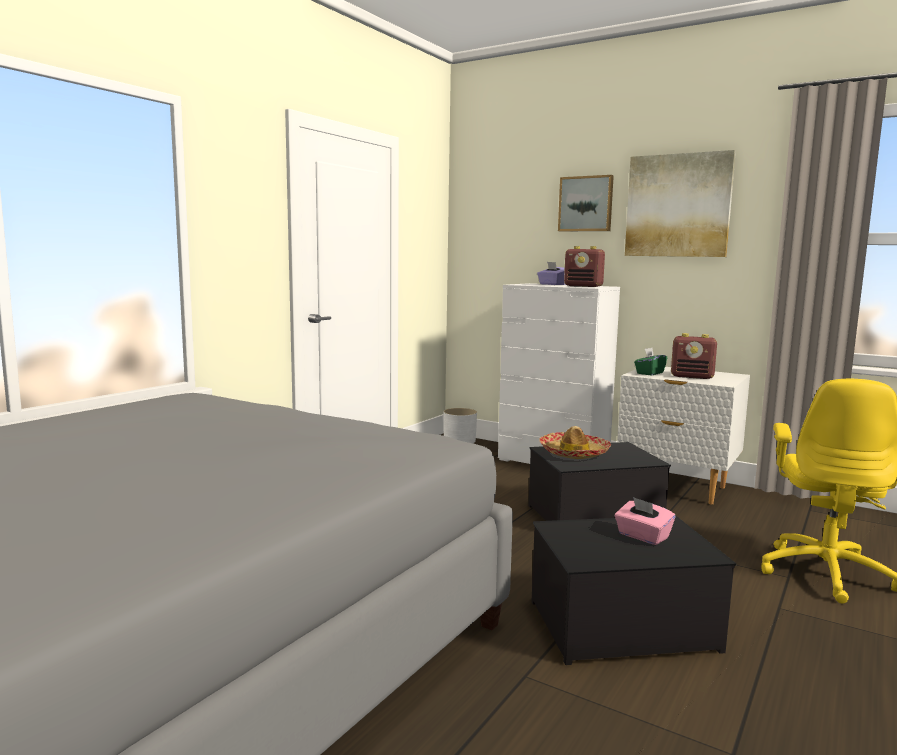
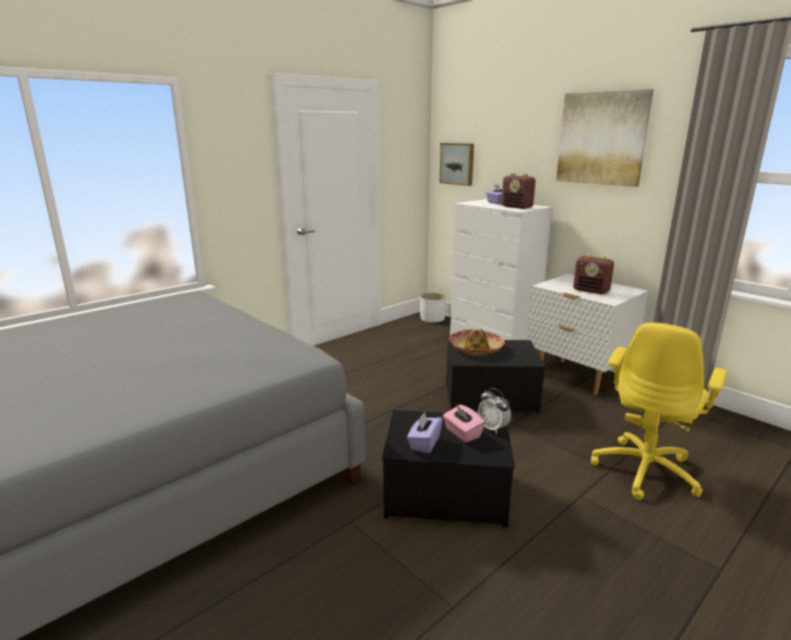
camera: 15 degrees right, 10 degrees up
picture [558,175,614,231] -> picture moved to [439,143,474,186]
green tissue box [634,348,667,375] -> none
none -> purple tissue box [407,412,442,454]
none -> alarm clock [478,388,511,434]

